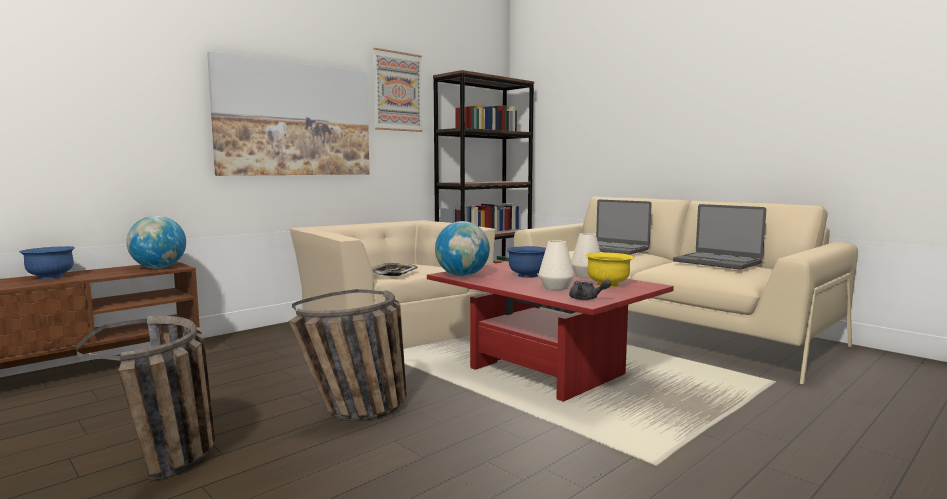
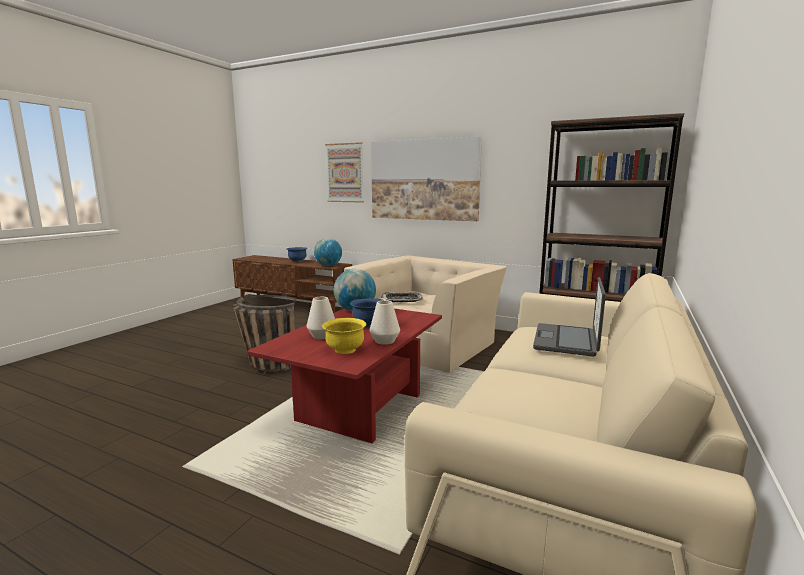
camera: 70 degrees right, 5 degrees up
basket [76,316,215,481] -> none
picture [373,48,423,132] -> picture moved to [325,142,364,203]
grey teapot [569,279,611,300] -> none
laptop [673,204,766,269] -> none

